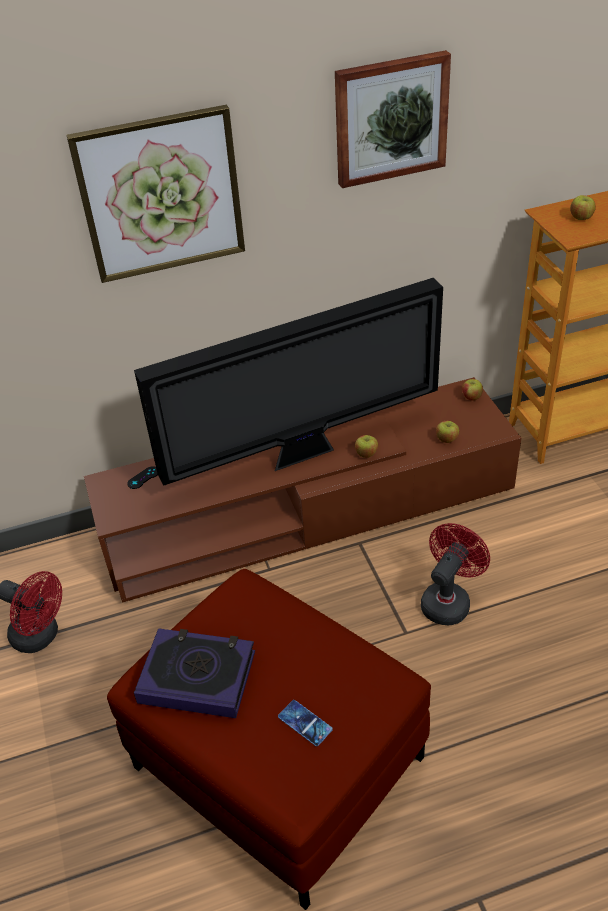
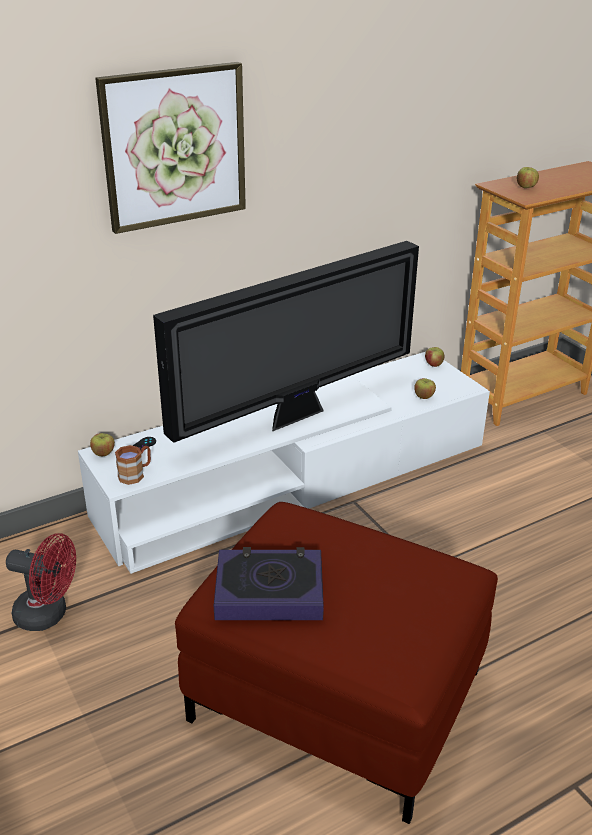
camera: 15 degrees left, 10 degrees down
brown tv stand [84,377,521,603] -> white tv stand [78,352,490,574]
phone [278,700,333,746] -> none
picture [335,50,451,188] -> none
apple [355,435,378,458] -> apple moved to [90,433,115,456]
red fan [421,523,490,625] -> none
none -> brown mug [115,445,151,485]

